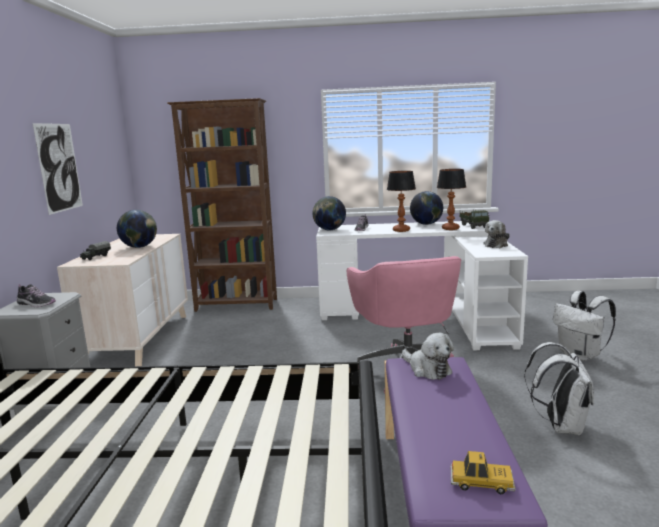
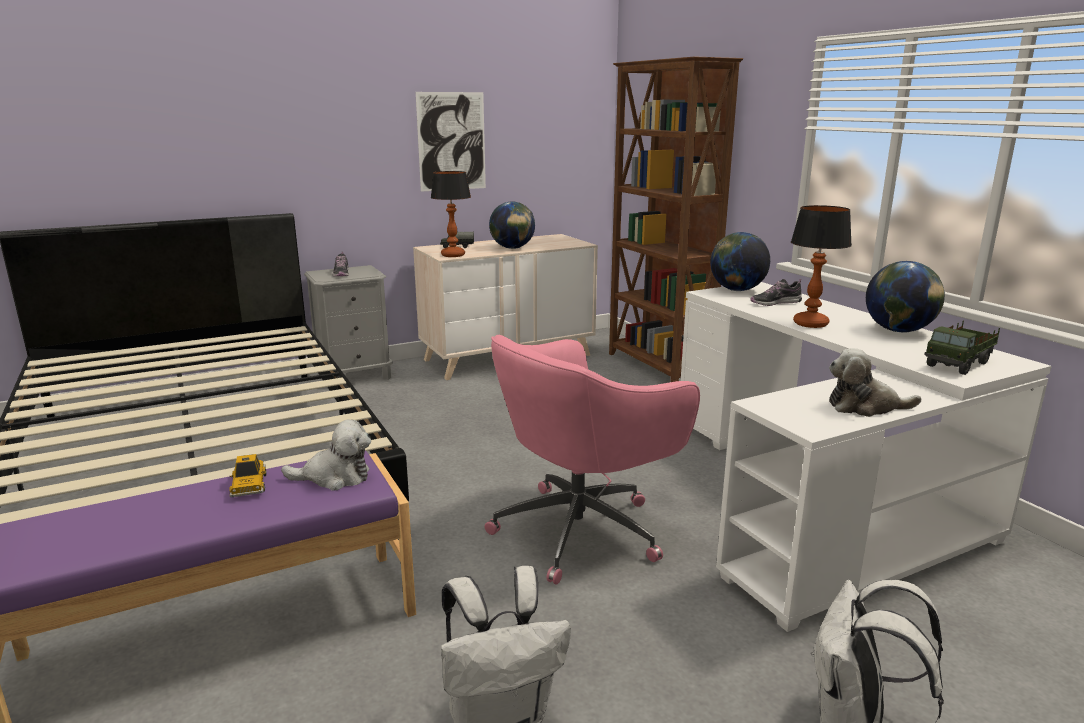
camera: 60 degrees right, 5 degrees up
plush toy [402,333,454,380] -> plush toy turned 120 degrees counterclockwise [281,420,371,491]
table lamp [437,169,466,230] -> table lamp moved to [431,171,471,257]
toy car [450,451,516,494] -> toy car moved to [230,454,267,497]

